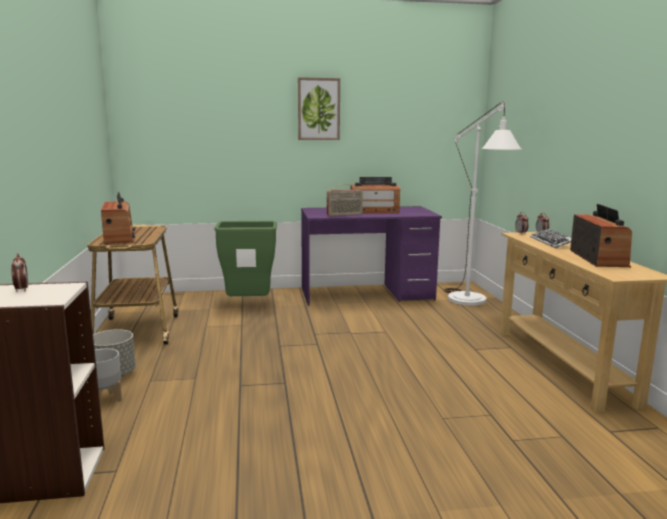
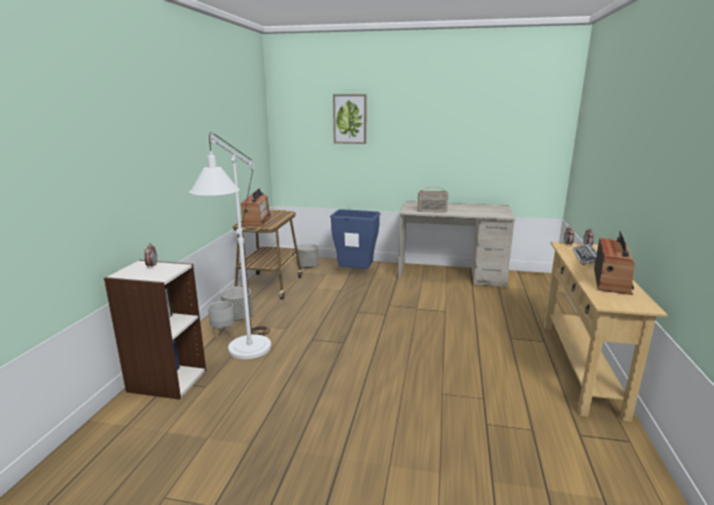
camera: 20 degrees right, 5 degrees up
green trash can [214,221,277,296] -> blue trash can [330,209,381,269]
picture [298,77,340,140] -> picture moved to [333,94,367,144]
purple desk [301,206,442,306] -> beige desk [398,201,515,288]
radio [351,177,400,213] -> none
white floor lamp [443,102,522,306] -> white floor lamp moved to [189,132,271,359]
none -> grey planter [296,243,319,268]

